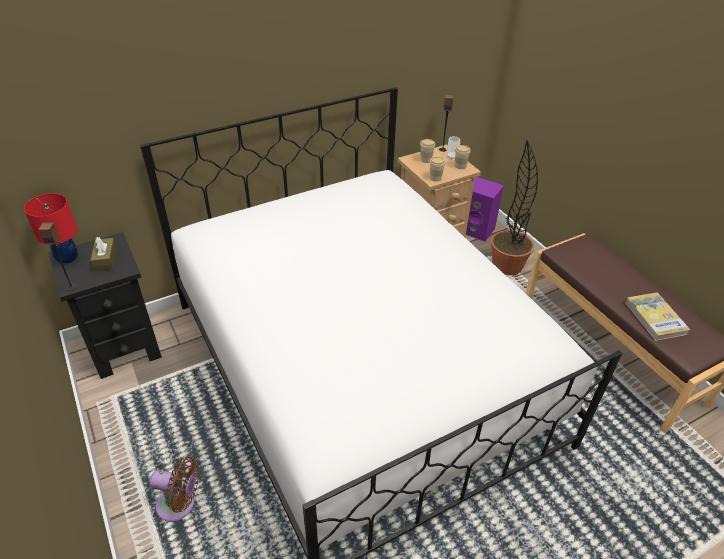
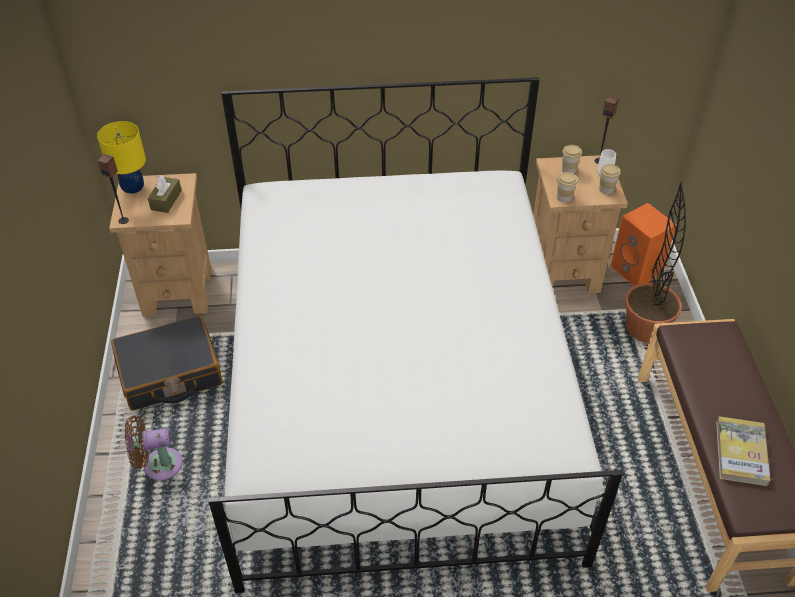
camera: 25 degrees right, 5 degrees up
red table lamp [24,193,78,264] -> yellow table lamp [97,121,146,194]
black nightstand [49,232,162,379] -> beige nightstand [109,173,211,317]
brown fan [150,457,199,522] -> brown fan turned 135 degrees clockwise [125,415,183,481]
purple speaker [466,177,504,242] -> orange speaker [610,203,677,286]
none -> black suitcase [111,315,223,410]

